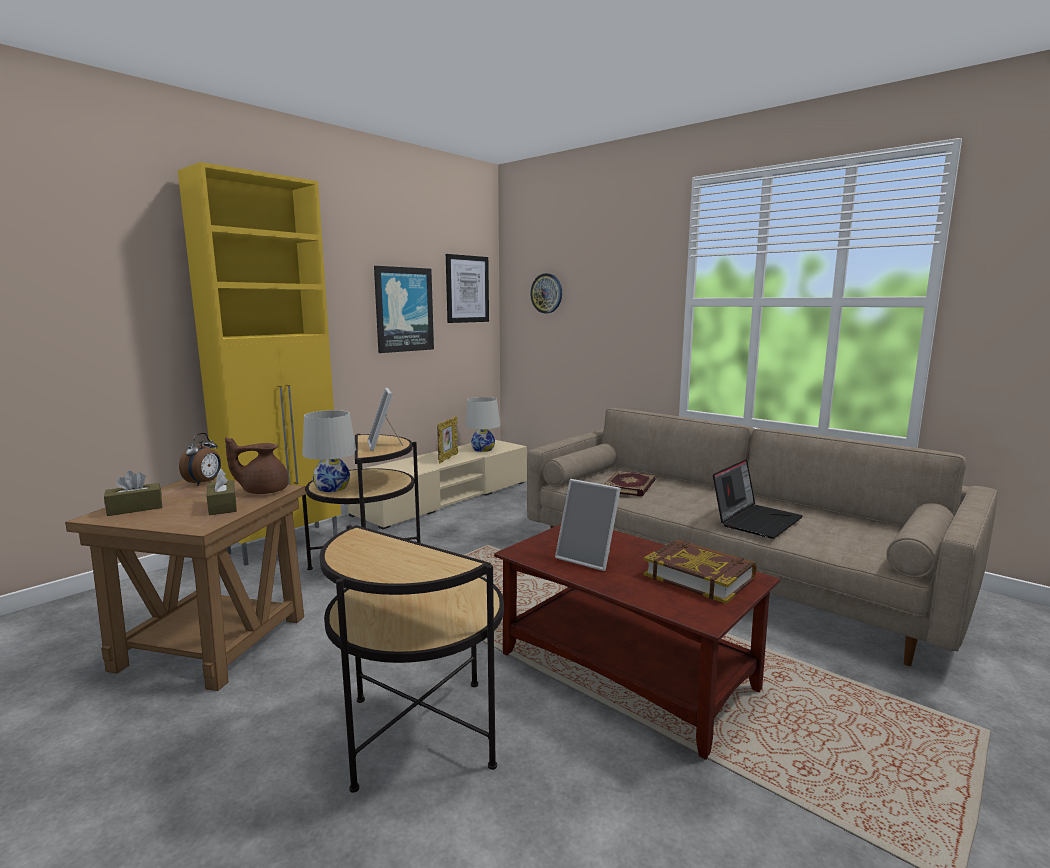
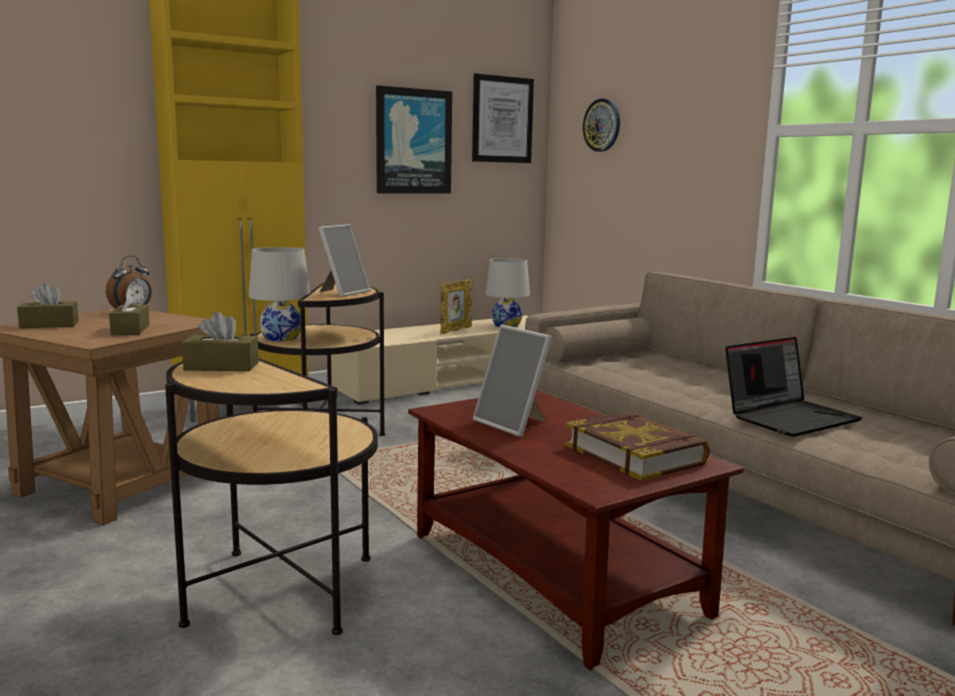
camera: 15 degrees right, 0 degrees up
brown teapot [225,437,289,494] -> none
picture frame [368,388,403,451] -> picture frame turned 150 degrees counterclockwise [318,224,371,297]
book [603,471,656,497] -> none
none -> brown tissue box [182,312,259,371]

